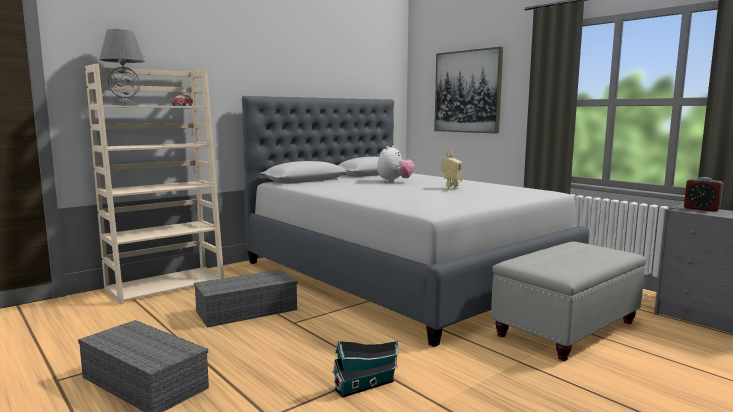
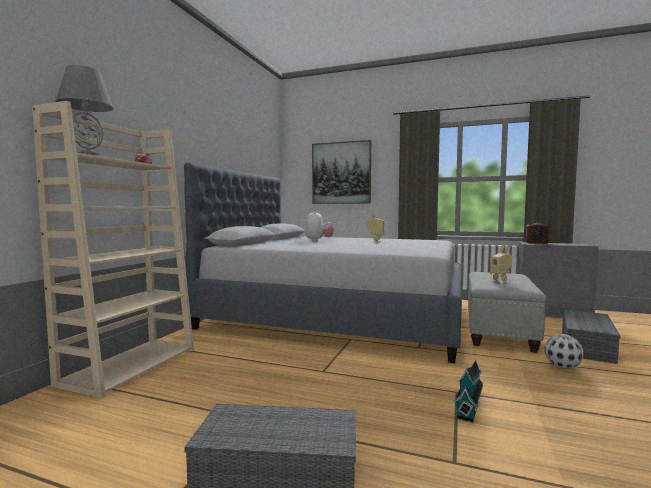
camera: 30 degrees left, 5 degrees down
grey storage box [194,270,298,328] -> grey storage box moved to [562,309,621,364]
none -> toy robot [490,245,512,284]
none -> football [544,334,584,369]

